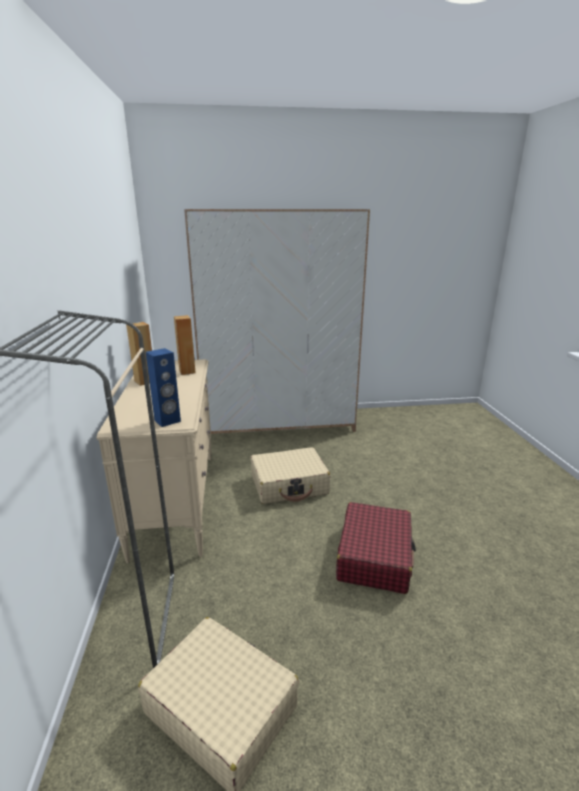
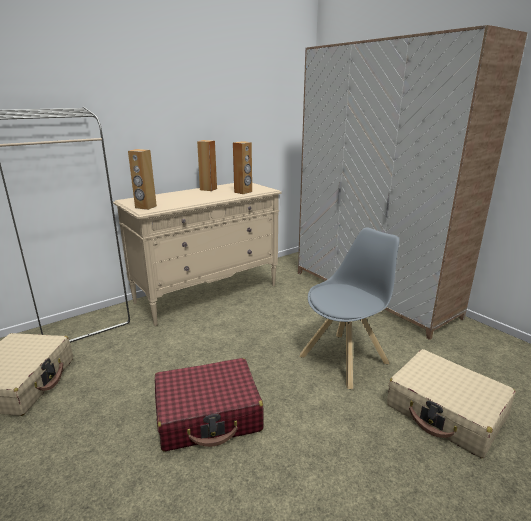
camera: 60 degrees right, 0 degrees up
blue speaker [146,348,181,427] -> brown speaker [128,149,157,210]
beige suitcase [251,447,330,504] -> beige suitcase moved to [387,349,516,458]
none -> grey chair [299,227,400,389]

